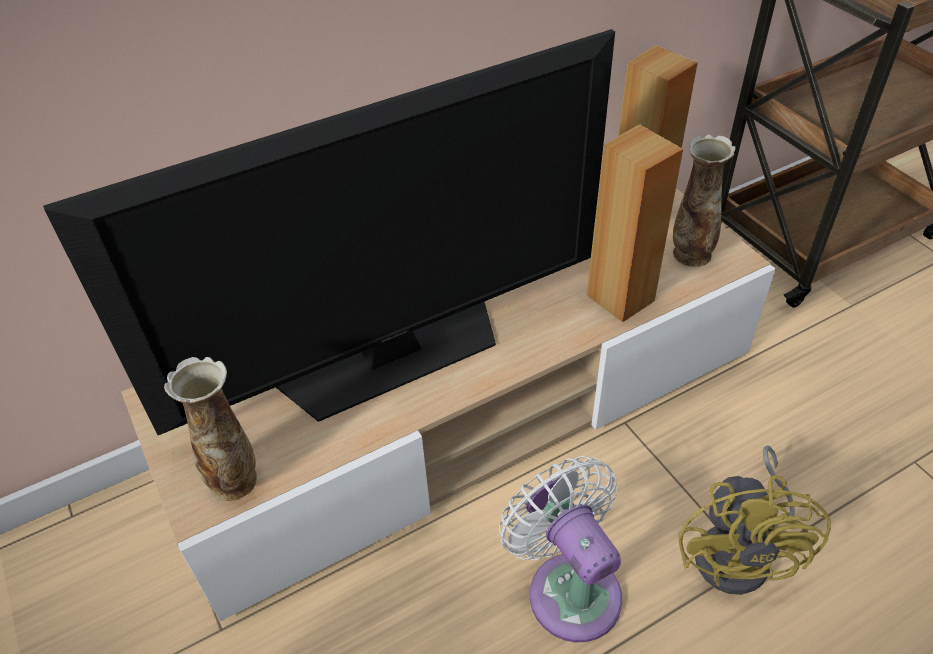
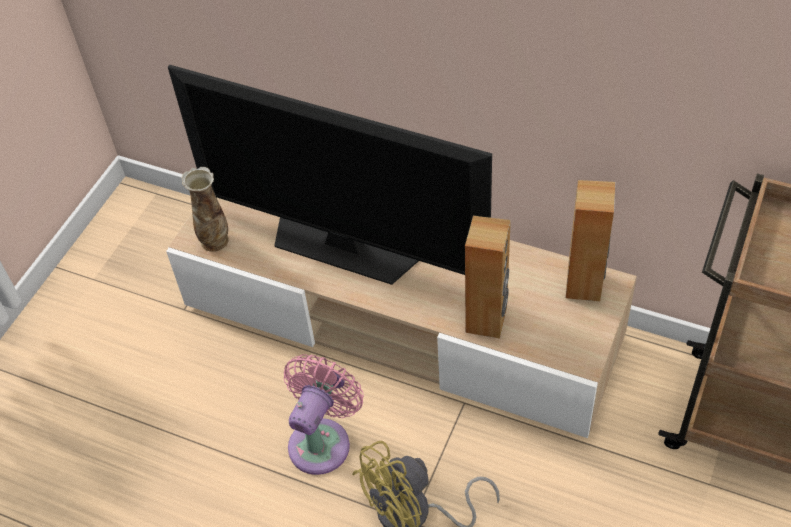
camera: 55 degrees right, 5 degrees up
white fan [499,456,622,642] -> pink fan [284,354,364,475]
vase [673,134,736,267] -> none

